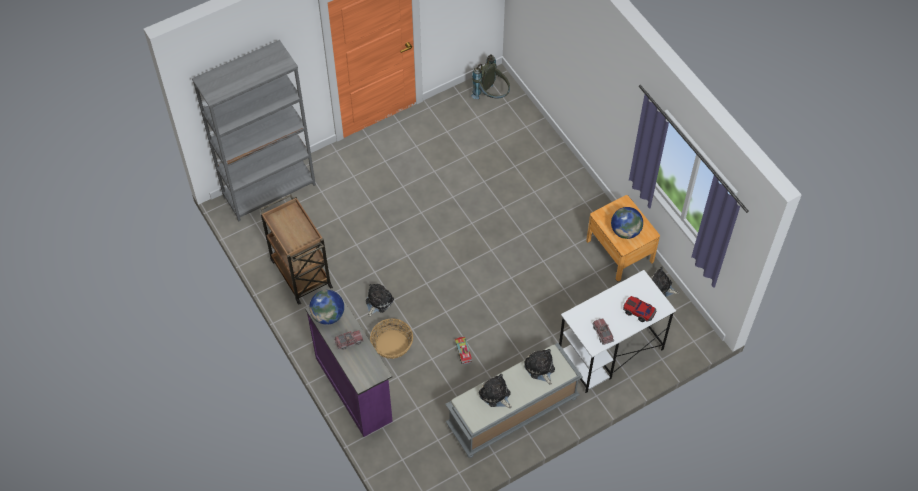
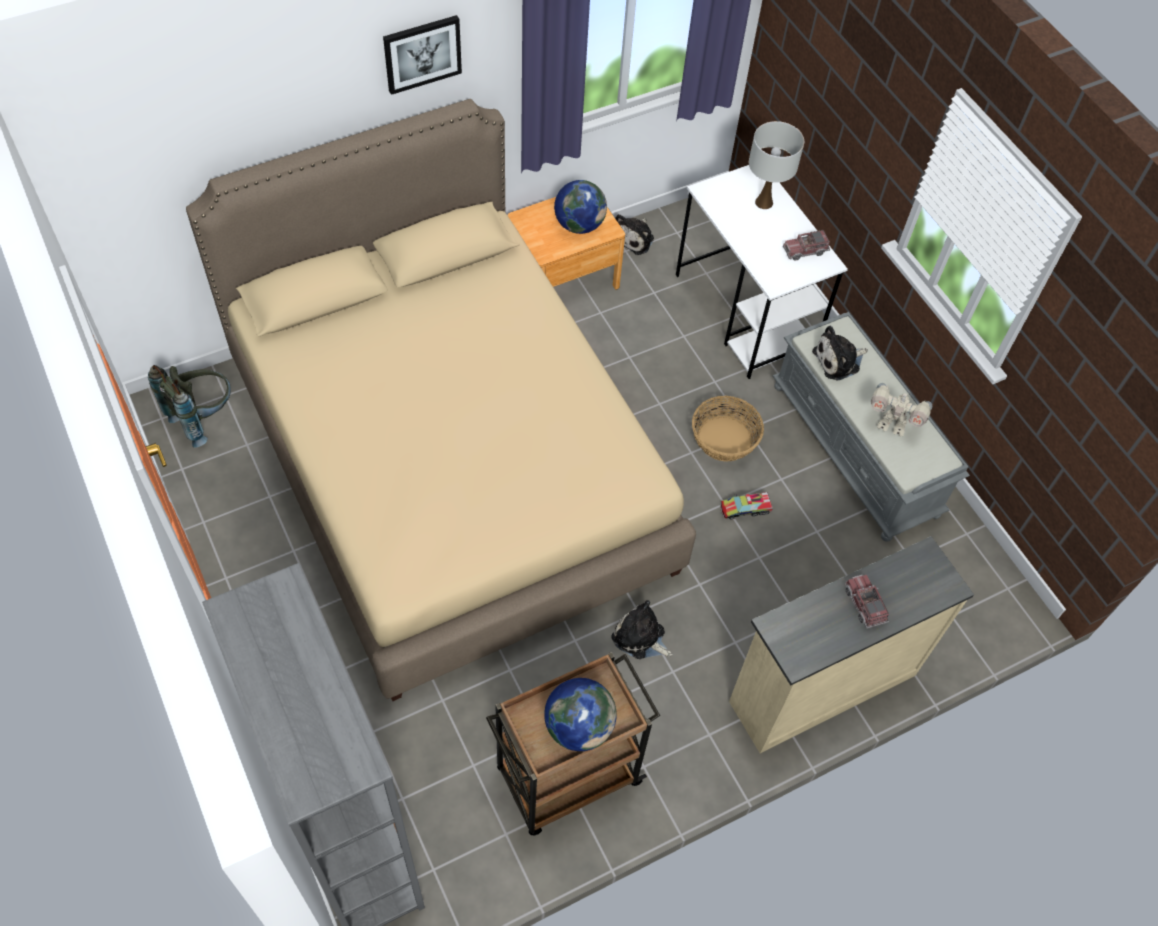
camera: 90 degrees left, 0 degrees up
purple dresser [305,292,393,437] -> beige dresser [729,536,974,753]
globe [309,290,344,325] -> globe moved to [544,678,617,751]
basket [370,318,413,359] -> basket moved to [692,396,764,462]
plush toy [479,374,512,408] -> toy robot [871,383,932,437]
toy car [623,296,657,322] -> white table lamp [749,121,804,209]
none -> beige bed [186,99,696,701]
none -> picture [383,15,462,95]

